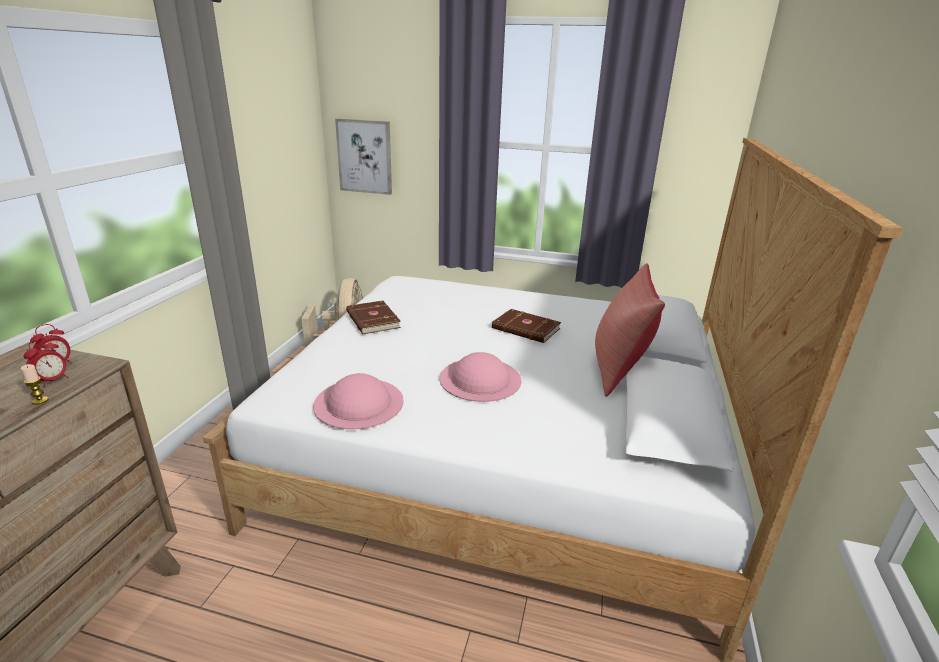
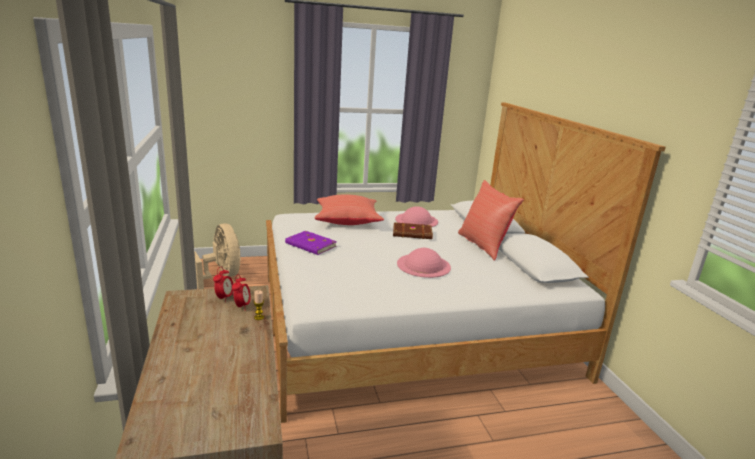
camera: 30 degrees left, 5 degrees down
pink hat [313,373,404,429] -> pink hat moved to [395,206,438,227]
picture [335,119,392,195] -> none
brown book [346,301,401,334] -> purple book [285,231,337,255]
none -> red pillow [315,195,384,225]

